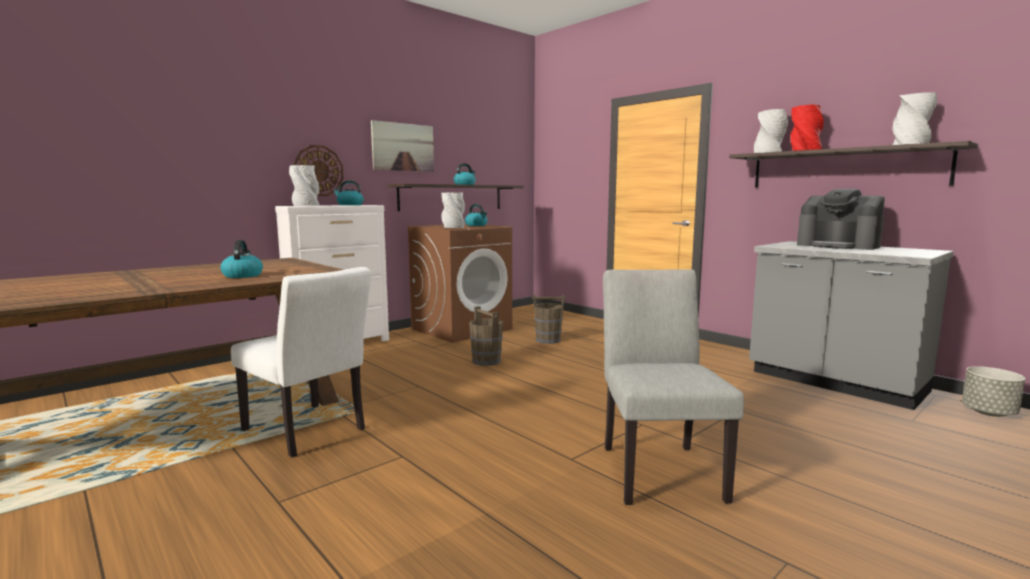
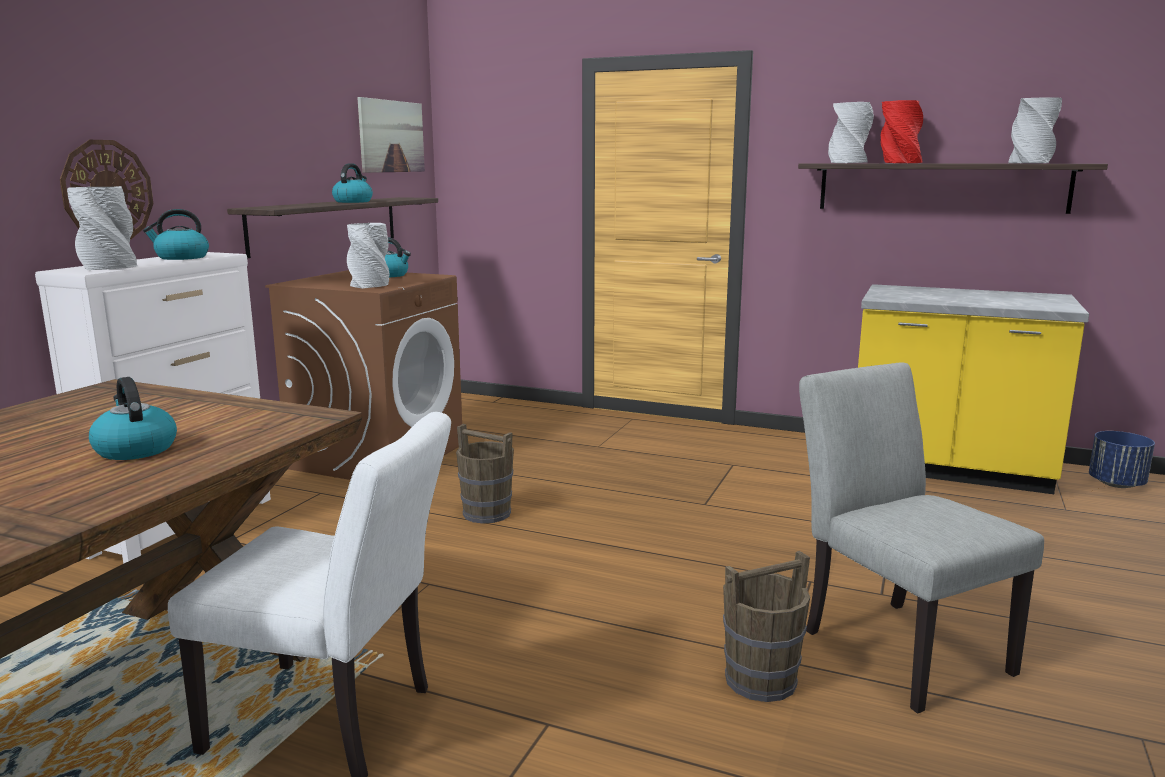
camera: 25 degrees left, 5 degrees up
picture [371,120,434,172] -> picture moved to [357,97,425,173]
brown bucket [532,294,565,344] -> brown bucket moved to [723,551,810,702]
grey counter [749,241,954,410] -> yellow counter [858,284,1089,494]
coffee machine [797,189,885,250] -> none
grey planter [962,366,1025,417] -> blue planter [1089,431,1155,488]

